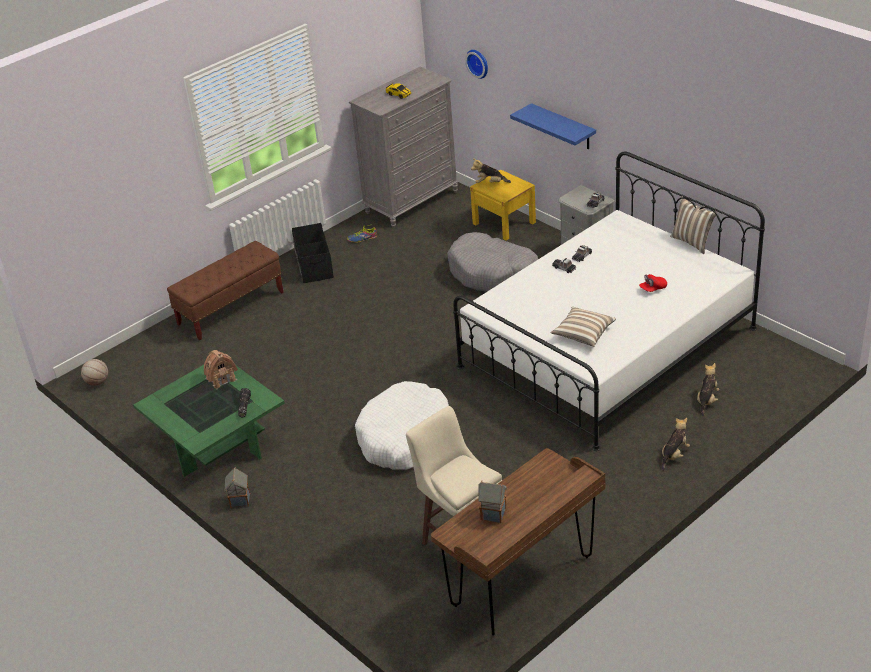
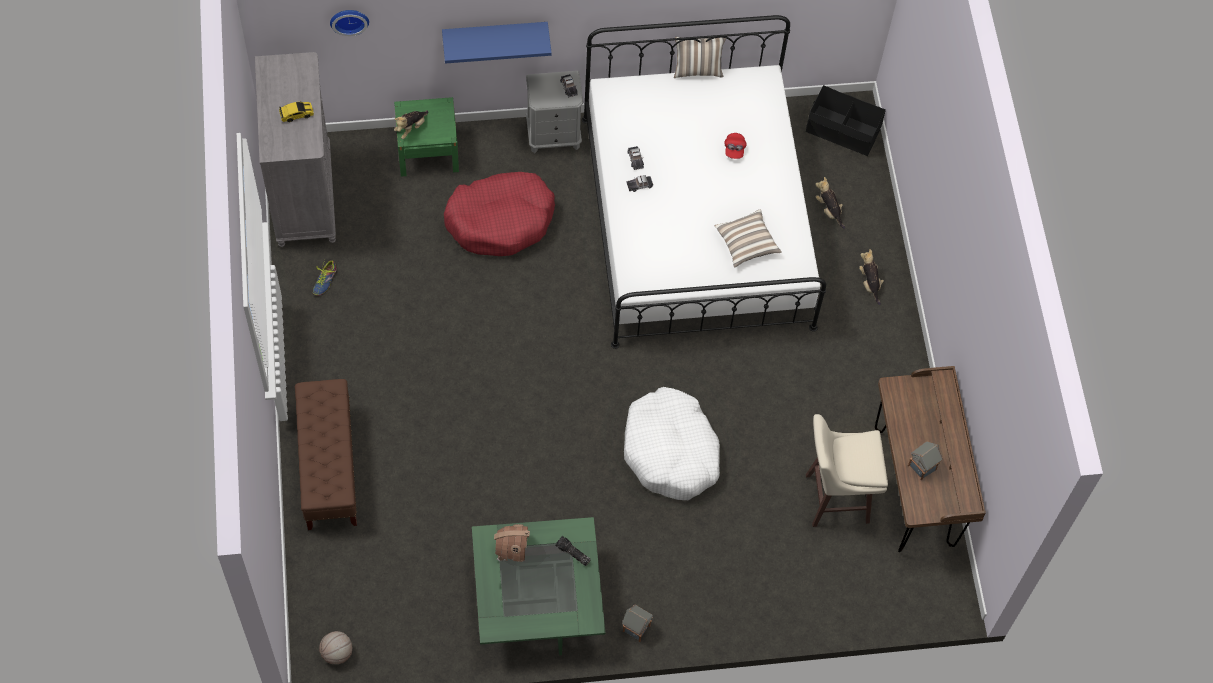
camera: 60 degrees left, 25 degrees up
black storage box [292,223,334,283] -> black storage box moved to [806,85,886,156]
grey dog bed [447,232,538,292] -> red dog bed [444,172,555,256]
yellow nightstand [470,169,536,241] -> green nightstand [394,97,459,177]

